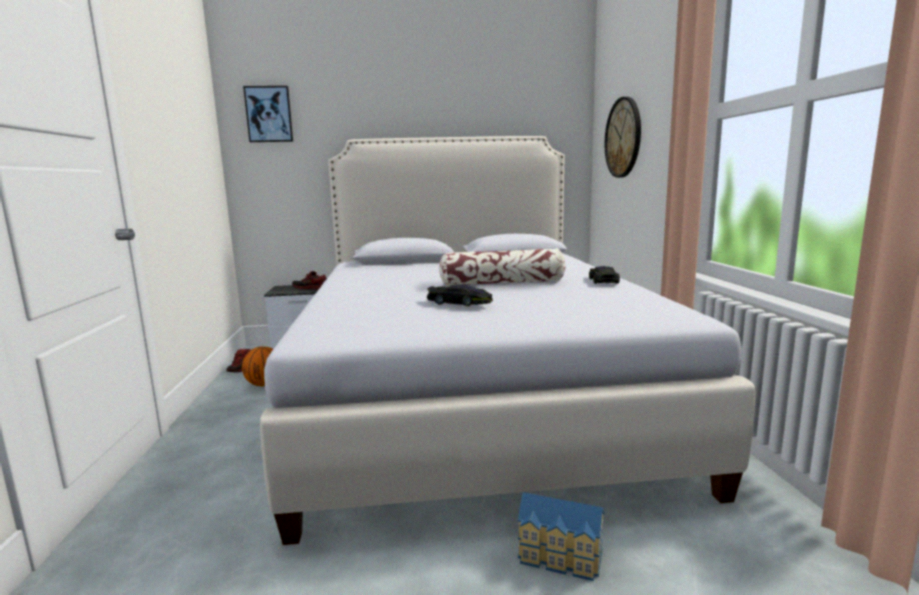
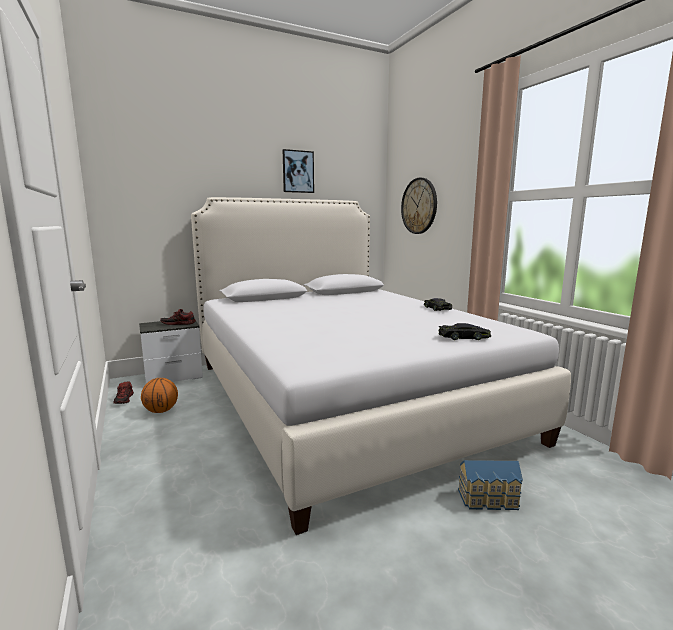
camera: 20 degrees left, 0 degrees up
picture [243,86,293,142] -> picture moved to [283,149,314,193]
black toy car [427,284,493,306] -> black toy car moved to [438,323,491,340]
pillow [439,248,566,286] -> none

